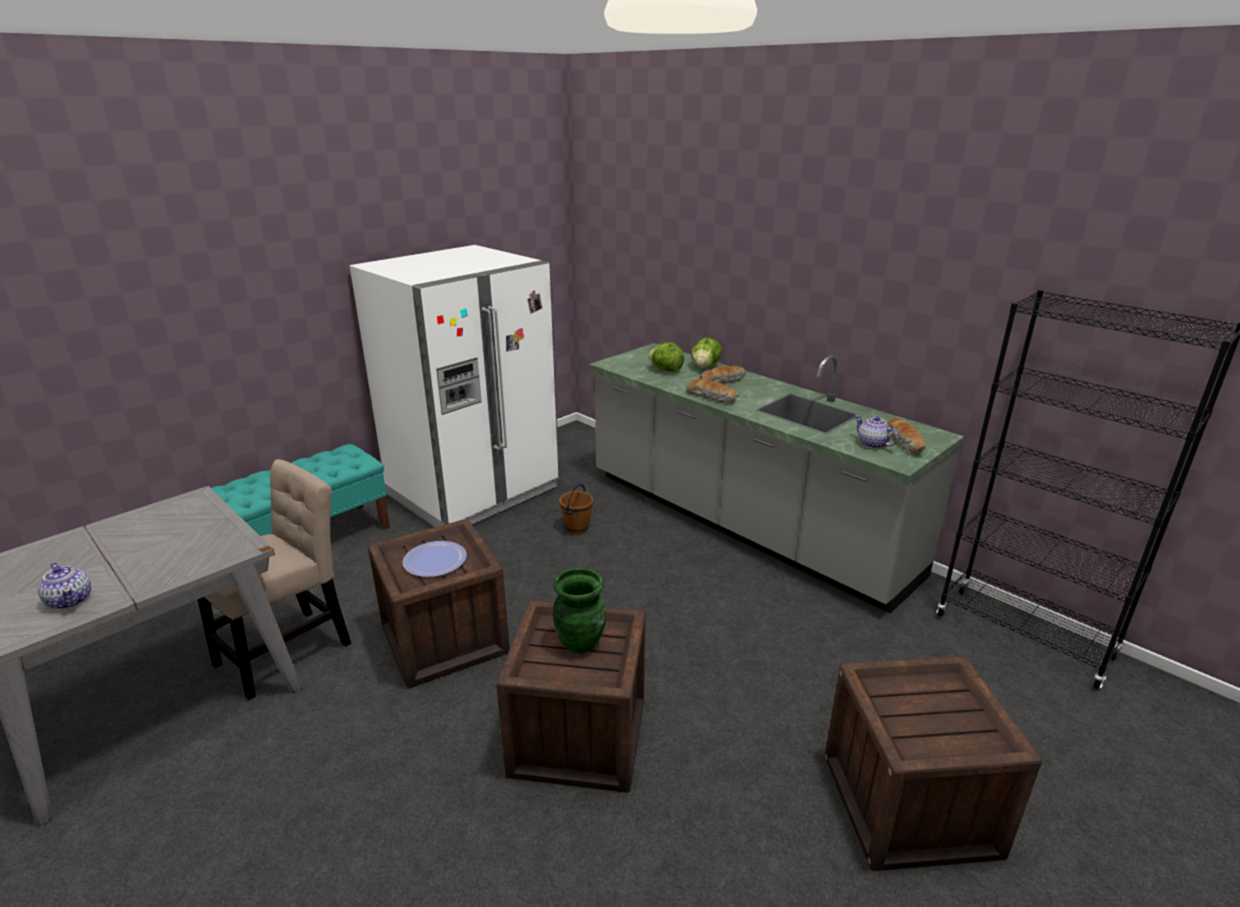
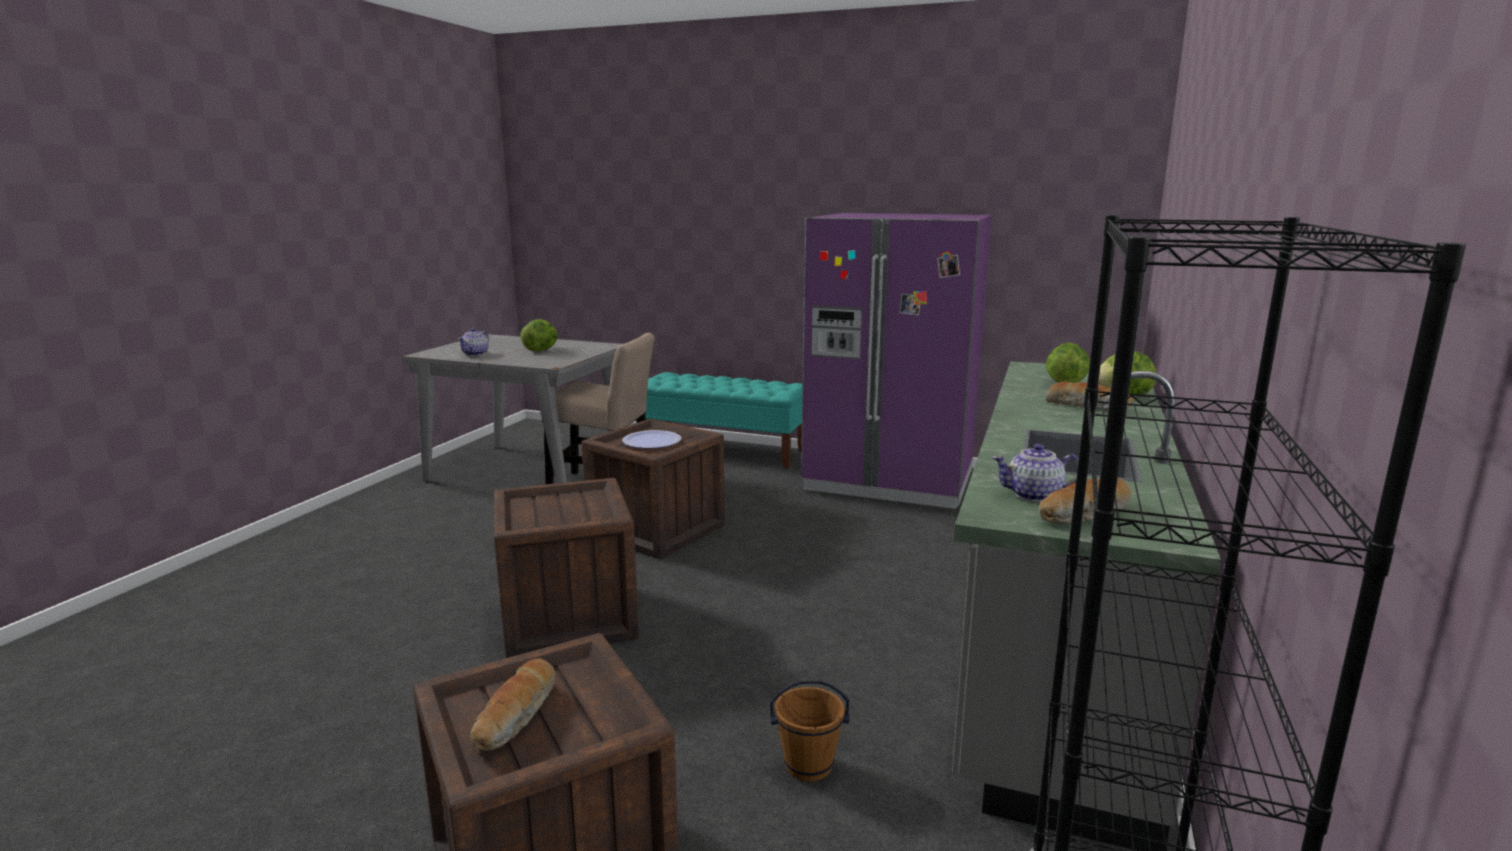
camera: 65 degrees right, 10 degrees down
white fridge [350,245,559,527] -> purple fridge [801,213,992,509]
green vase [553,568,606,654] -> none
brown bucket [559,484,594,535] -> brown bucket moved to [770,680,850,782]
bread [686,379,739,404] -> bread moved to [470,659,555,751]
teapot [855,415,898,449] -> teapot turned 120 degrees counterclockwise [992,444,1079,502]
none -> lettuce [520,319,558,351]

